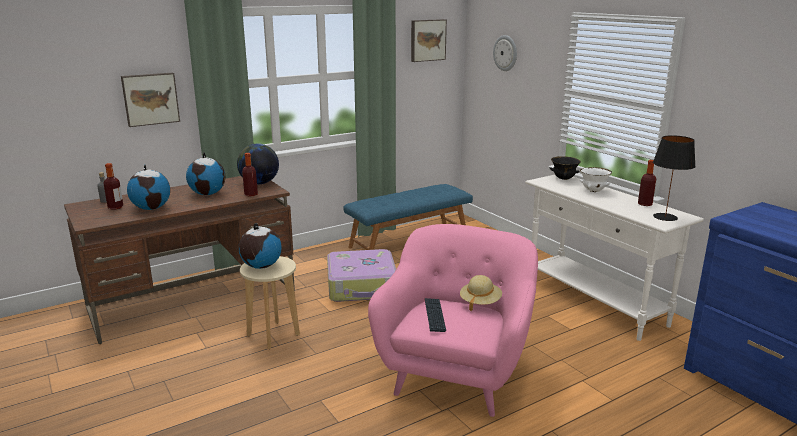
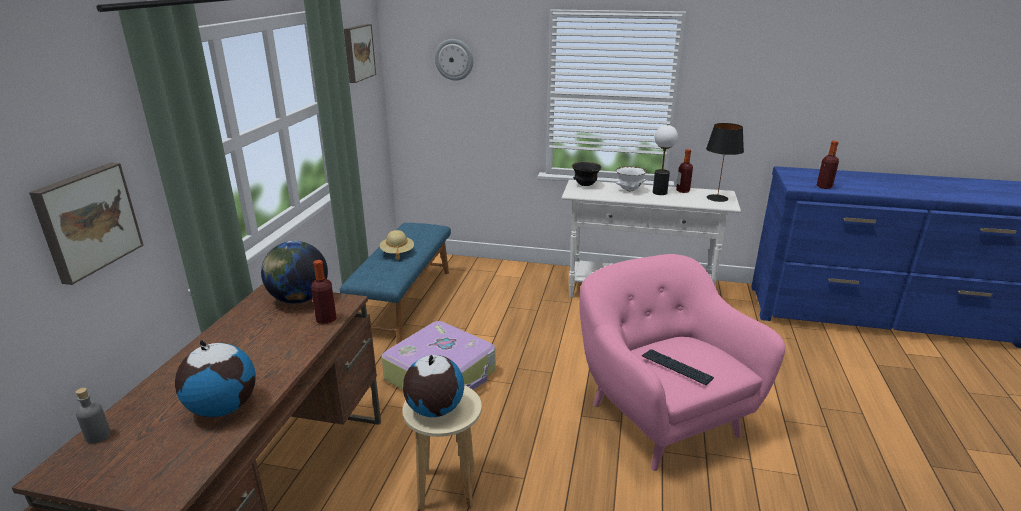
camera: 45 degrees left, 5 degrees up
bottle [103,163,123,209] -> bottle moved to [817,141,839,189]
globe [186,152,225,195] -> none
beige hat [460,275,502,311] -> beige hat moved to [380,230,414,260]
none -> table lamp [653,125,678,195]

